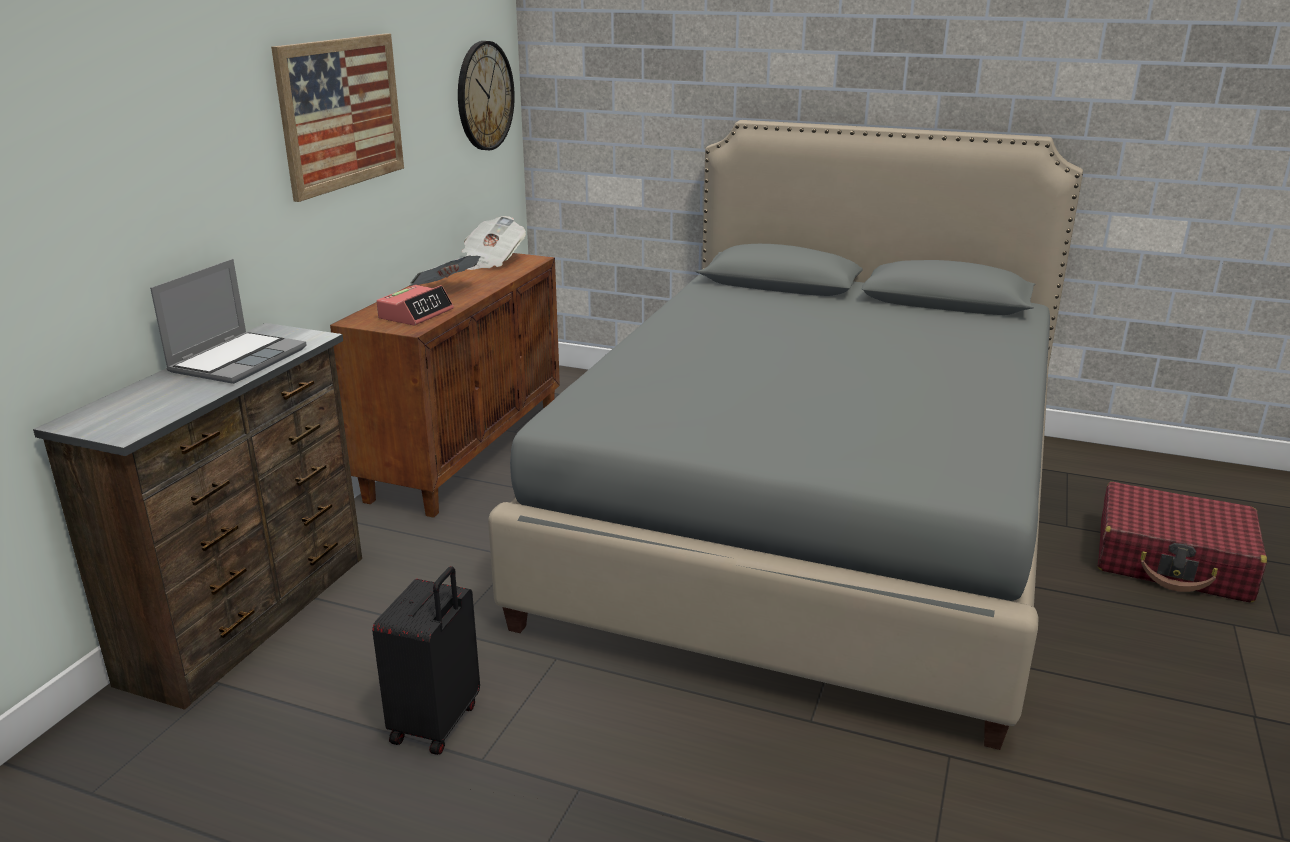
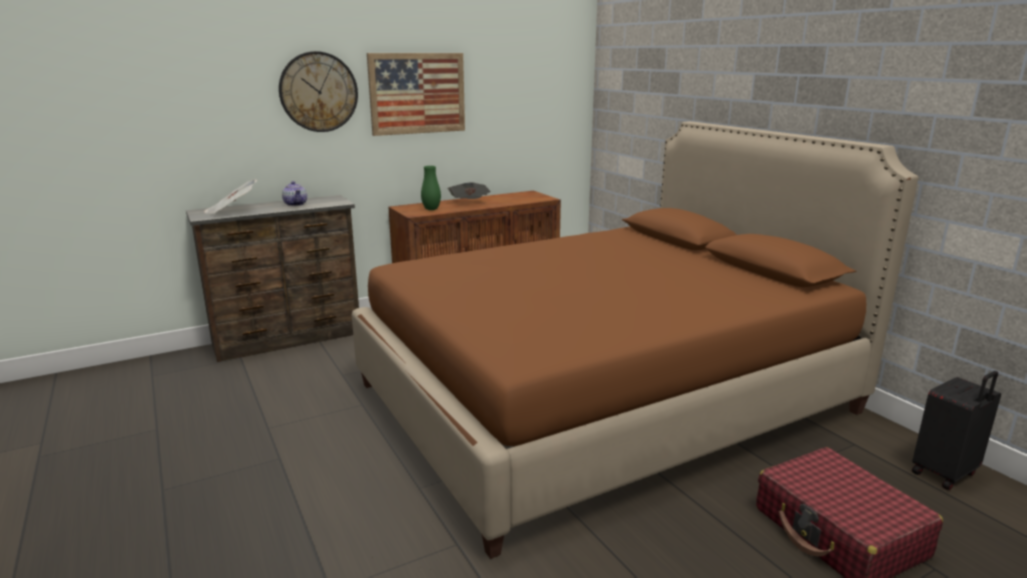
camera: 40 degrees right, 5 degrees down
laptop [150,259,306,384] -> teapot [282,181,307,206]
black suitcase [372,566,480,755] -> black suitcase moved to [912,371,1001,490]
alarm clock [376,285,454,325] -> green vase [421,166,441,210]
wall clock [458,41,515,150] -> wall clock moved to [279,51,358,132]
newspaper [462,216,526,270] -> newspaper moved to [204,179,257,214]
grey bed [488,120,1083,750] -> brown bed [352,121,918,559]

